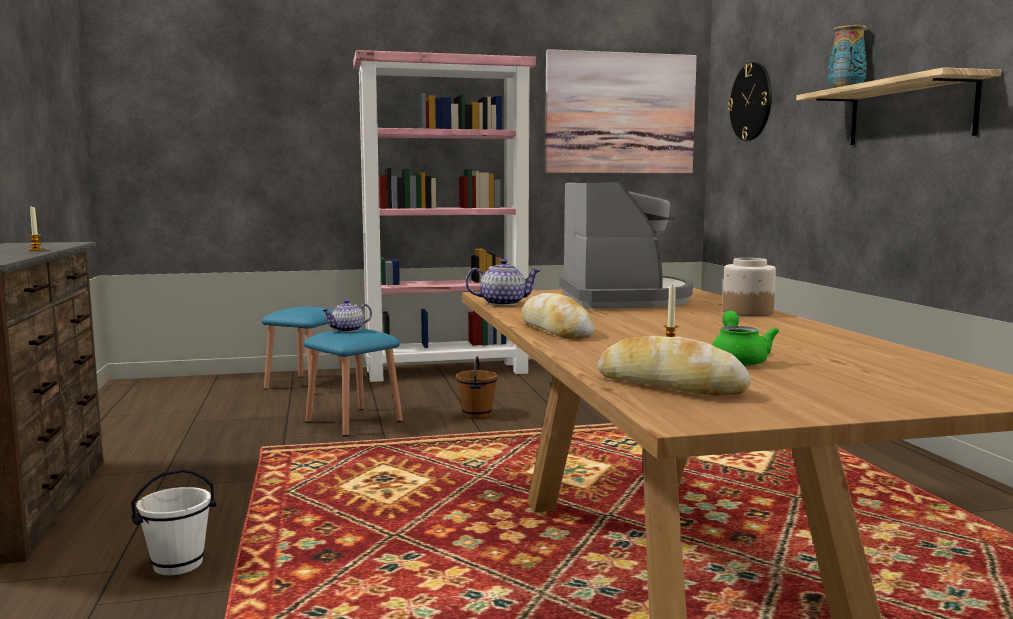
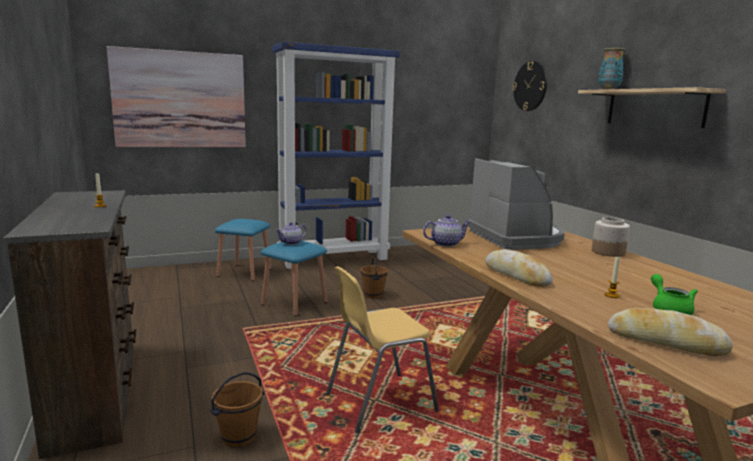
camera: 10 degrees left, 5 degrees up
white bucket [131,469,216,575] -> brown bucket [209,372,264,447]
pink bookcase [353,50,536,382] -> blue bookcase [272,42,400,269]
picture [545,49,697,173] -> picture moved to [107,46,246,147]
none -> yellow chair [326,266,439,433]

